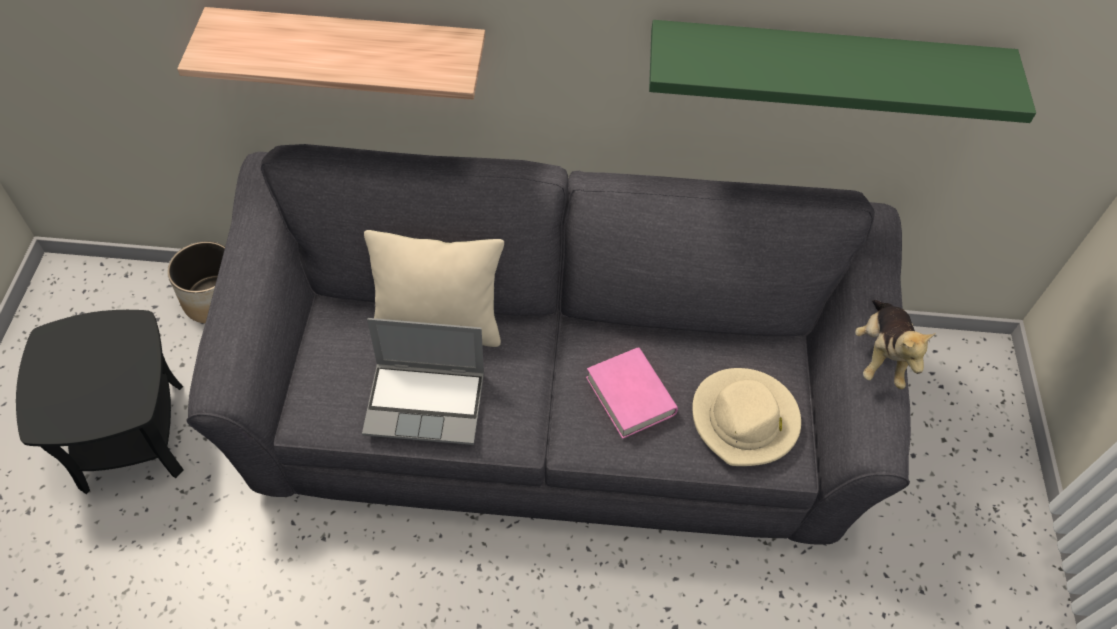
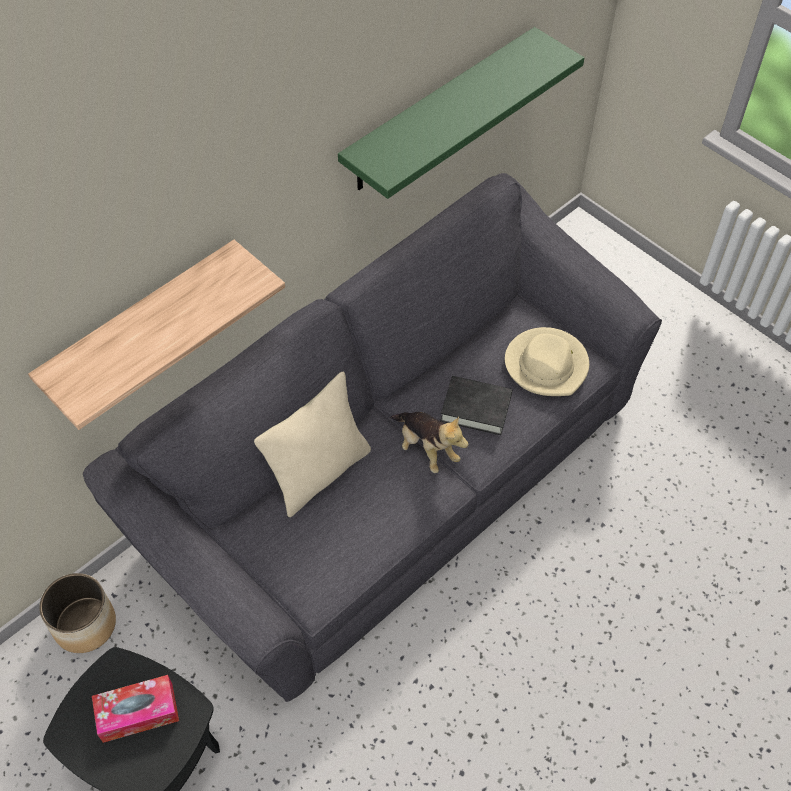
camera: 45 degrees left, 0 degrees up
laptop [362,318,484,445] -> none
pink book [586,347,678,439] -> black book [440,376,512,435]
plush toy [855,300,936,389] -> plush toy moved to [390,412,469,473]
none -> tissue box [92,675,179,743]

